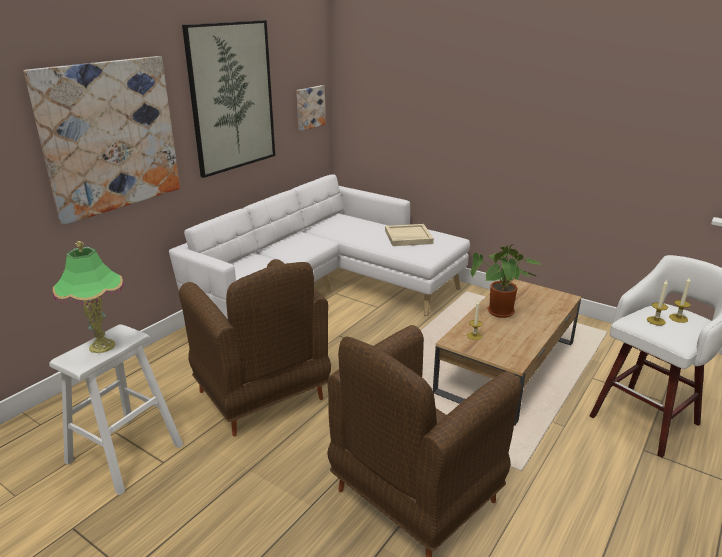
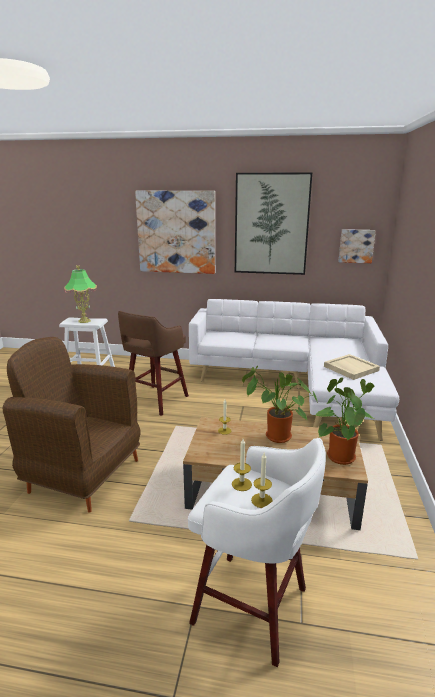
camera: 65 degrees right, 5 degrees down
brown armchair [179,259,331,437] -> brown stool [118,311,189,416]
none -> potted plant [315,378,374,465]

